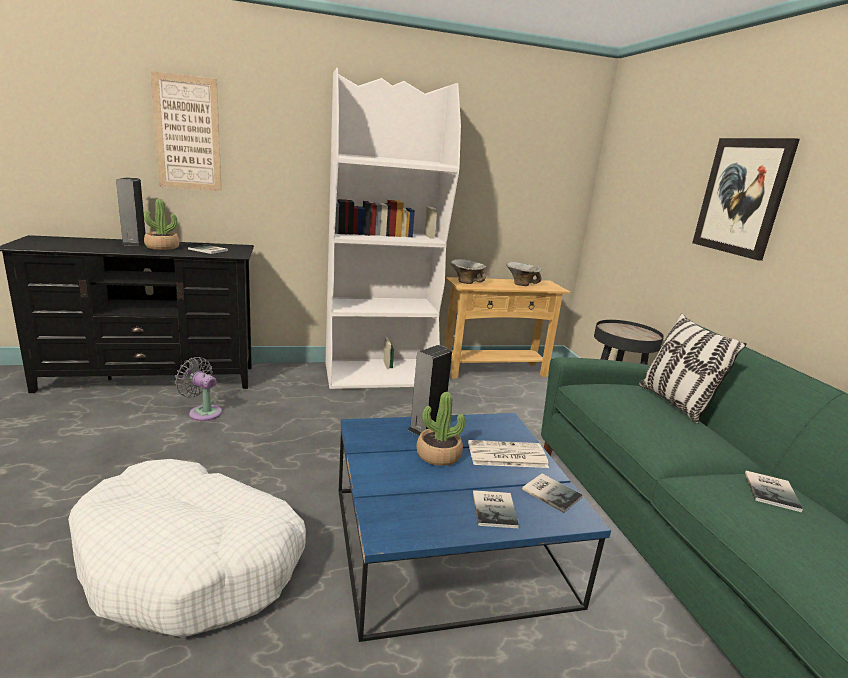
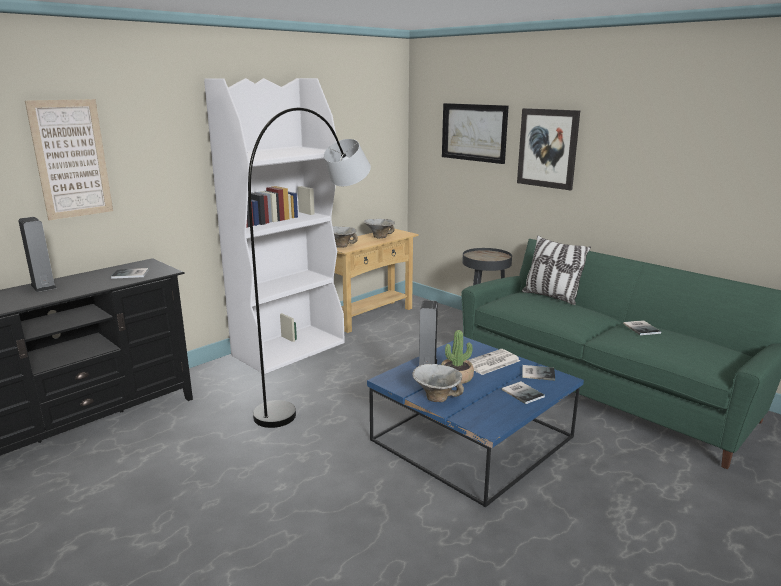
camera: 30 degrees left, 0 degrees up
white dog bed [68,459,306,638] -> none
potted plant [144,199,179,250] -> none
grey fan [175,357,222,421] -> none
none -> grey floor lamp [248,108,371,428]
none -> bowl [412,364,464,402]
none -> picture [442,103,509,164]

